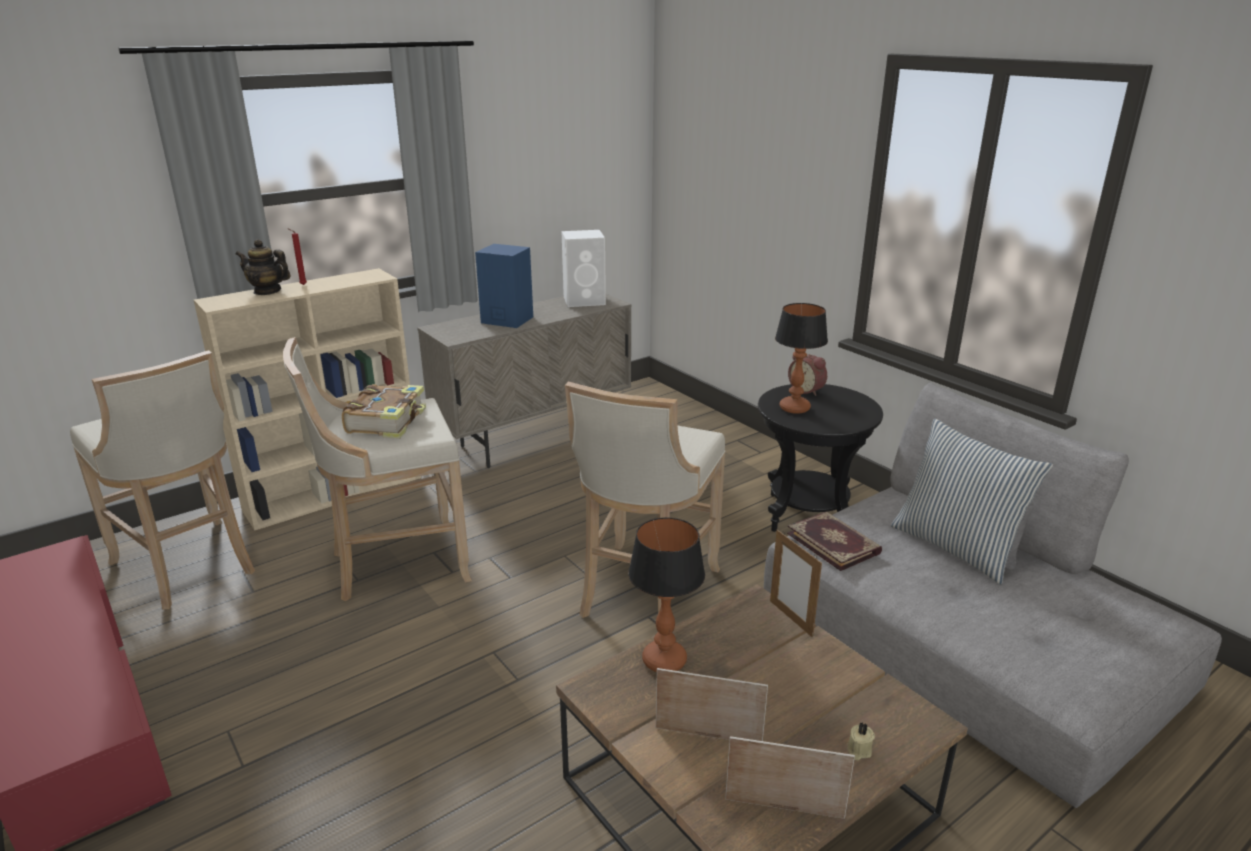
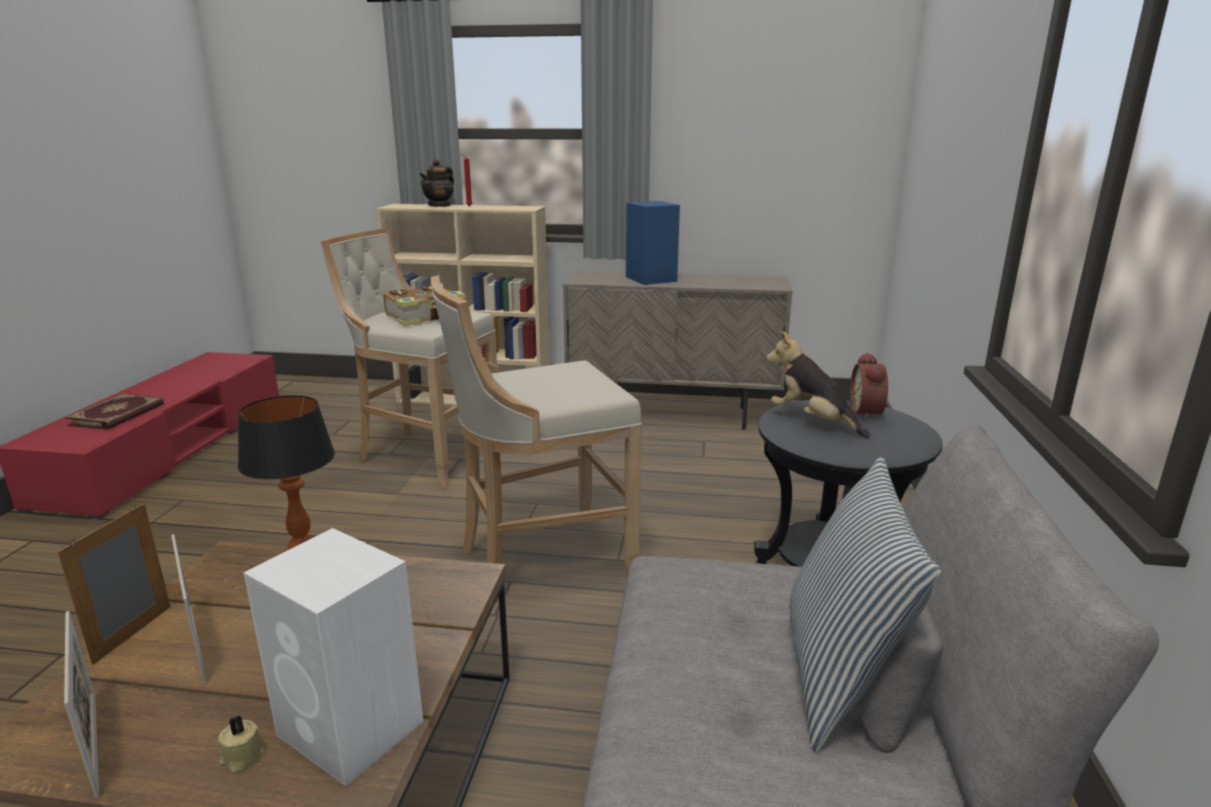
camera: 45 degrees right, 5 degrees down
beige stool [70,350,255,610] -> none
teapot [236,239,290,295] -> teapot turned 120 degrees counterclockwise [419,159,454,207]
white speaker [562,230,606,307] -> white speaker moved to [244,528,423,786]
picture frame [770,530,822,637] -> picture frame moved to [58,503,170,665]
table lamp [775,303,828,414] -> plush toy [766,332,871,438]
book [787,511,882,571] -> book moved to [65,393,164,430]

